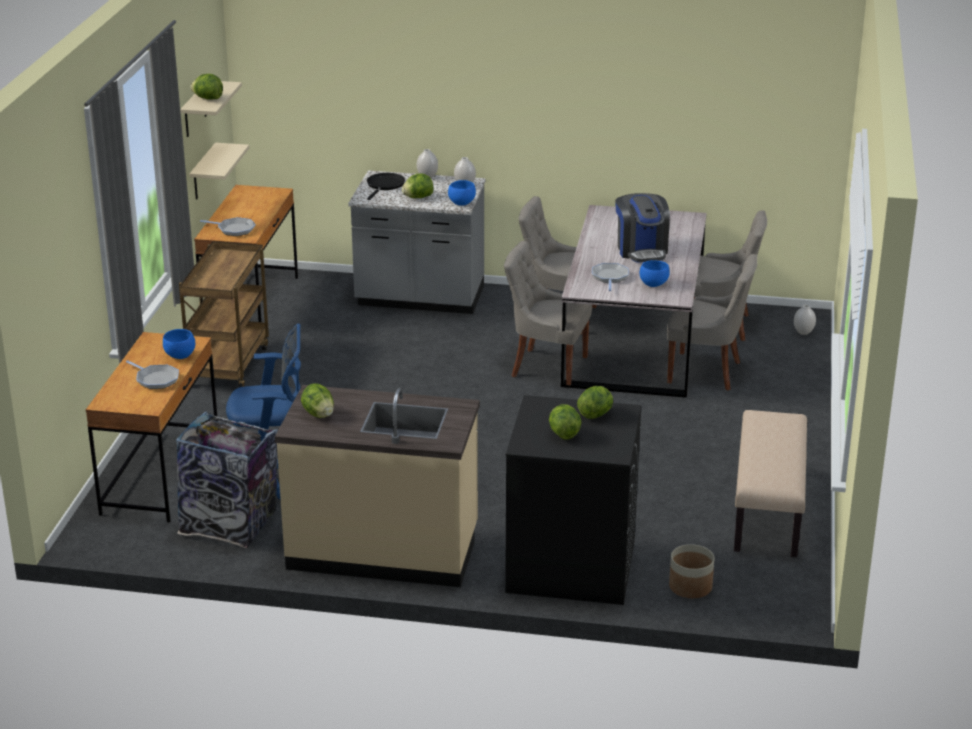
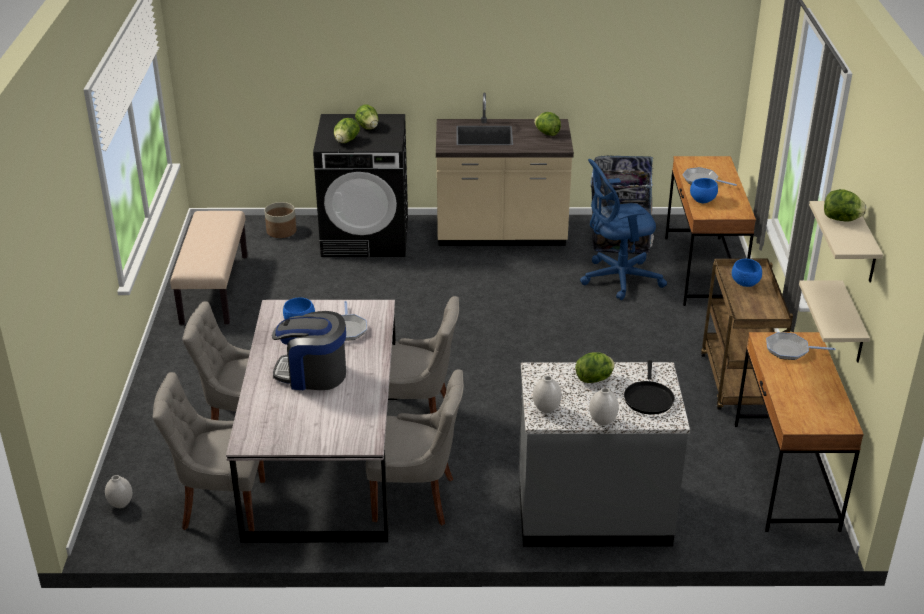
camera: 170 degrees right, 5 degrees up
blue bowl [448,180,476,206] -> blue bowl moved to [732,259,762,287]
coffee machine [615,193,670,263] -> coffee machine turned 60 degrees counterclockwise [272,311,346,390]

